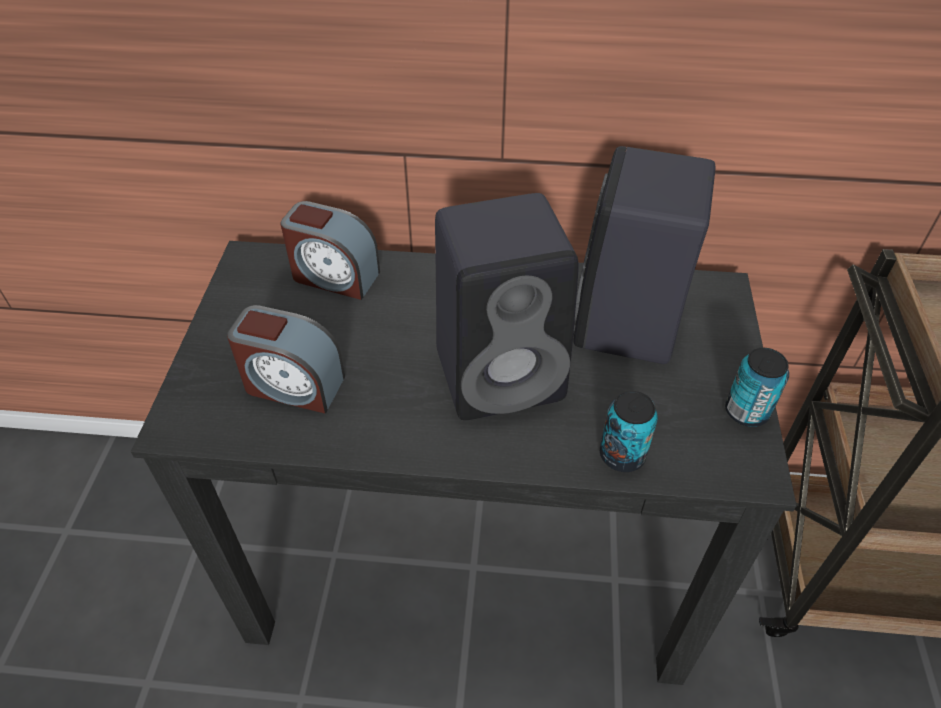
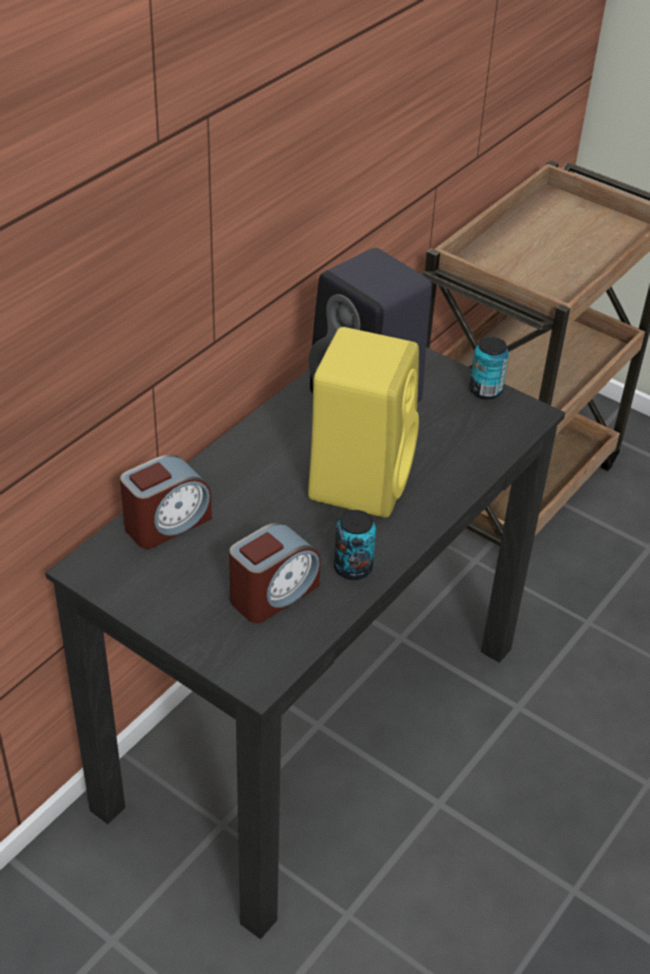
camera: 60 degrees left, 5 degrees down
black speaker [435,193,579,420] -> yellow speaker [308,327,419,518]
can [600,391,658,472] -> can moved to [334,510,376,580]

